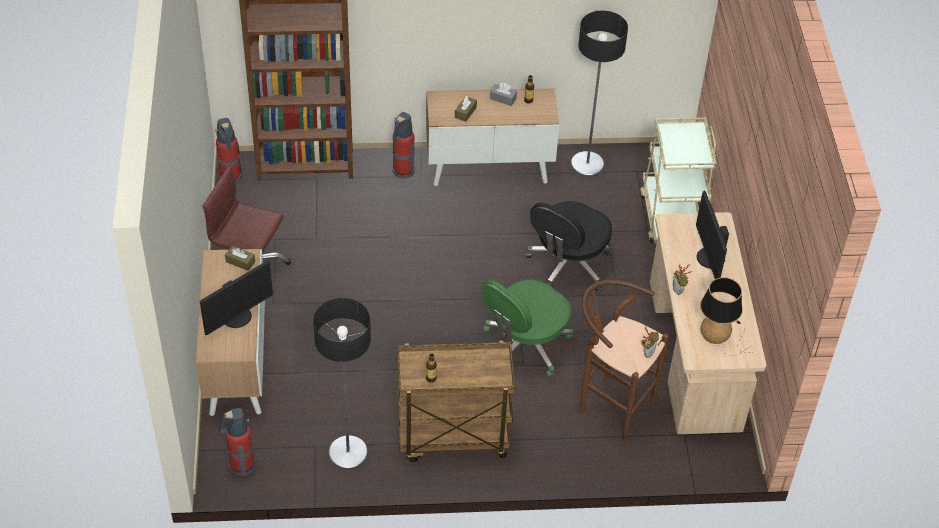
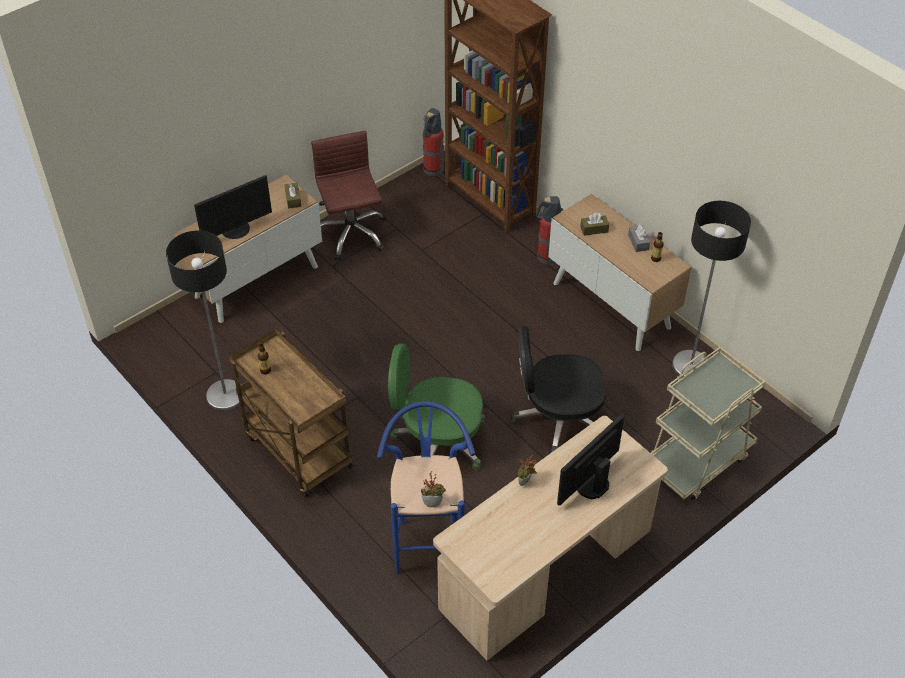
camera: 55 degrees right, 0 degrees up
monitor [200,260,273,335] -> monitor turned 45 degrees counterclockwise [194,175,272,239]
fire extinguisher [219,408,255,476] -> none
brown stool [580,279,669,442] -> blue stool [377,401,476,574]
table lamp [700,277,755,356] -> none

